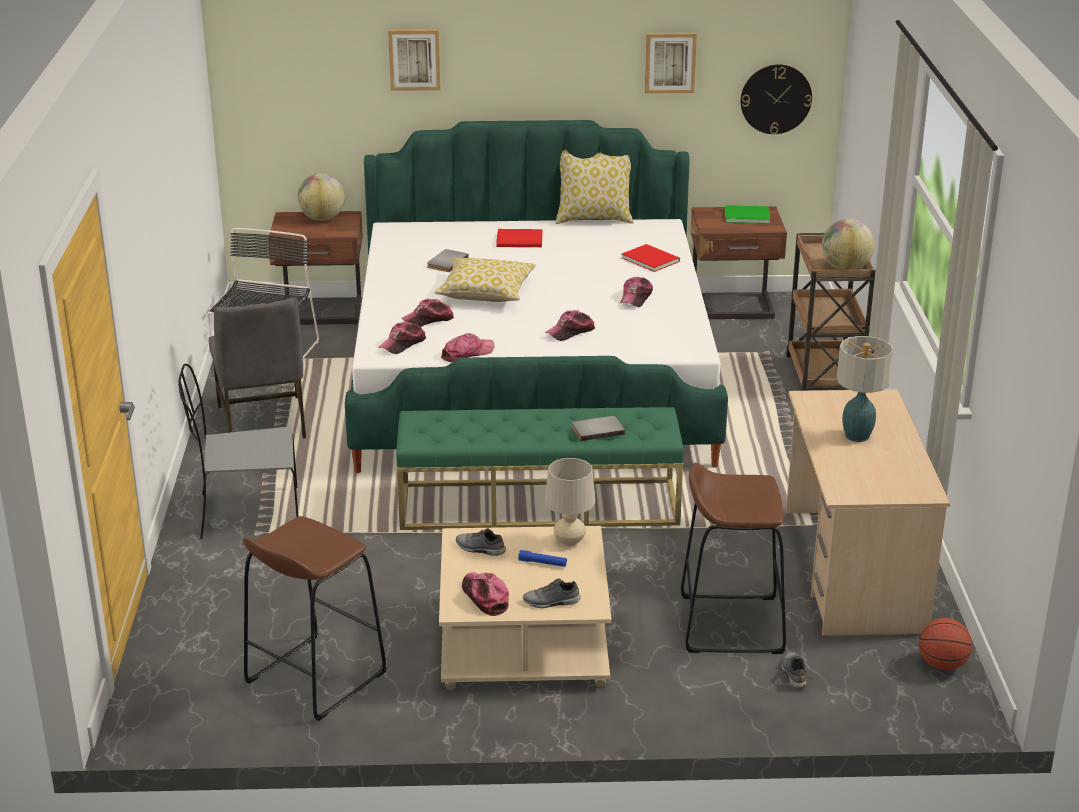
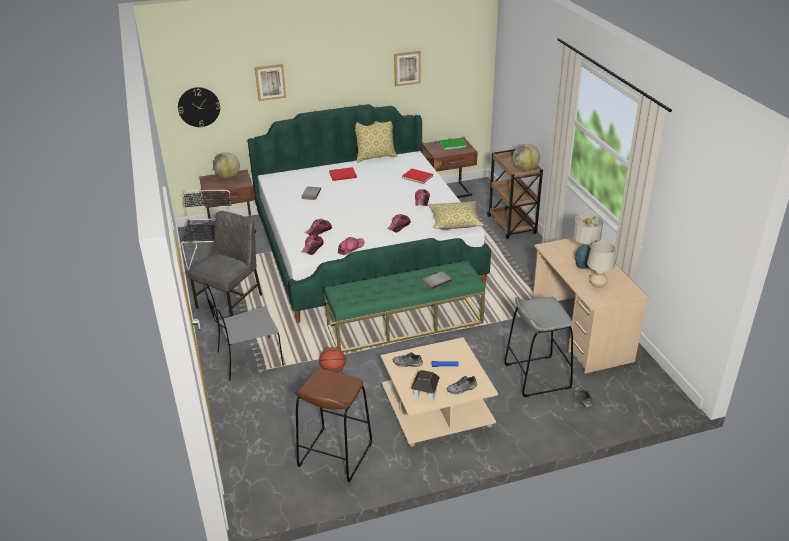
camera: 15 degrees left, 5 degrees up
grey chair [209,298,306,438] -> grey chair turned 120 degrees counterclockwise [188,211,262,317]
pillow [434,258,536,302] -> pillow moved to [428,201,484,229]
cap [462,572,509,616] -> toy house [411,370,440,401]
beige table lamp [545,458,595,546] -> beige table lamp moved to [587,241,616,288]
brown stool [681,462,786,654] -> grey stool [504,297,573,397]
wall clock [741,64,812,135] -> wall clock moved to [178,87,220,127]
basketball [919,618,972,671] -> basketball moved to [319,347,346,373]

